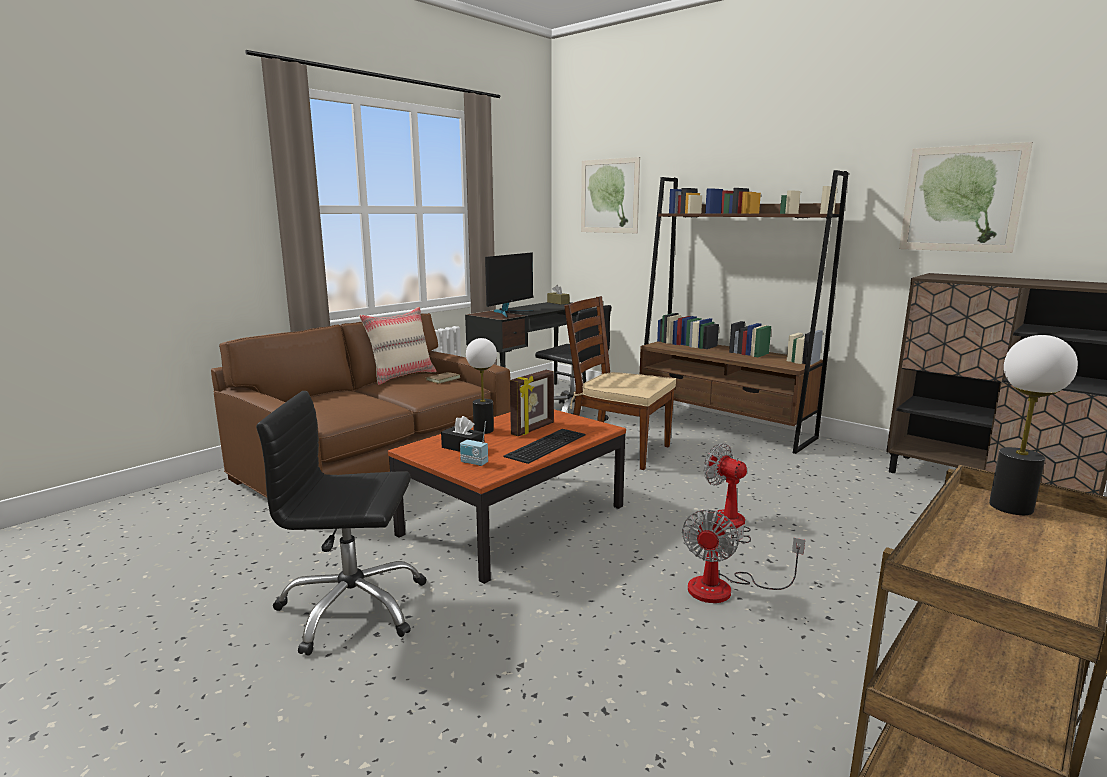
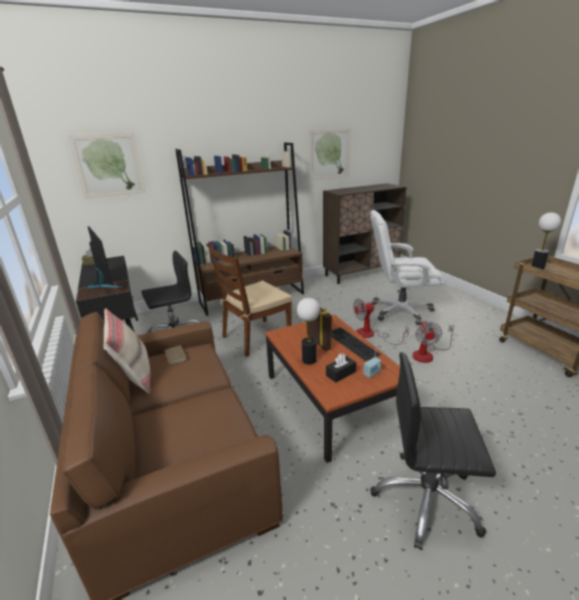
camera: 65 degrees left, 10 degrees up
black office chair [256,391,426,656] -> black office chair turned 75 degrees clockwise [371,352,496,550]
fan [682,509,805,603] -> fan turned 45 degrees clockwise [413,321,454,363]
none -> white office chair [370,210,445,325]

